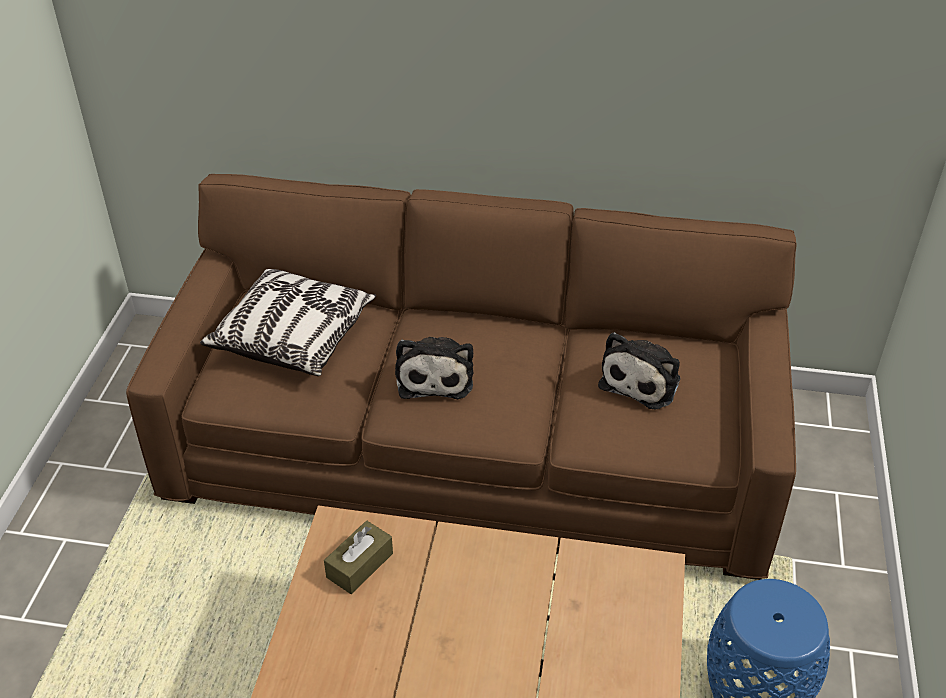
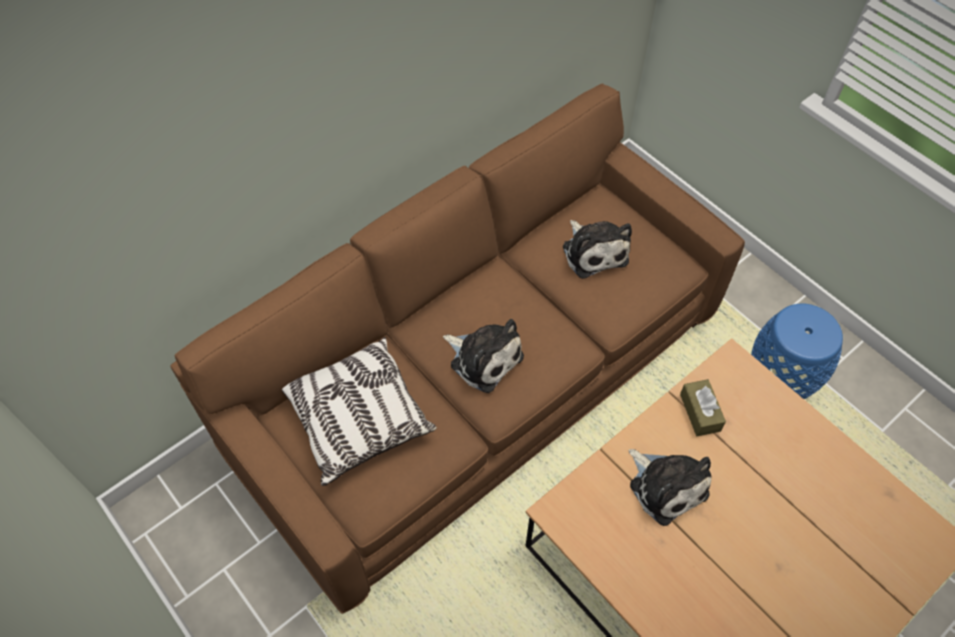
camera: 50 degrees left, 15 degrees up
brown tissue box [324,521,393,594] -> brown tissue box moved to [680,379,726,436]
none -> plush toy [629,449,712,526]

